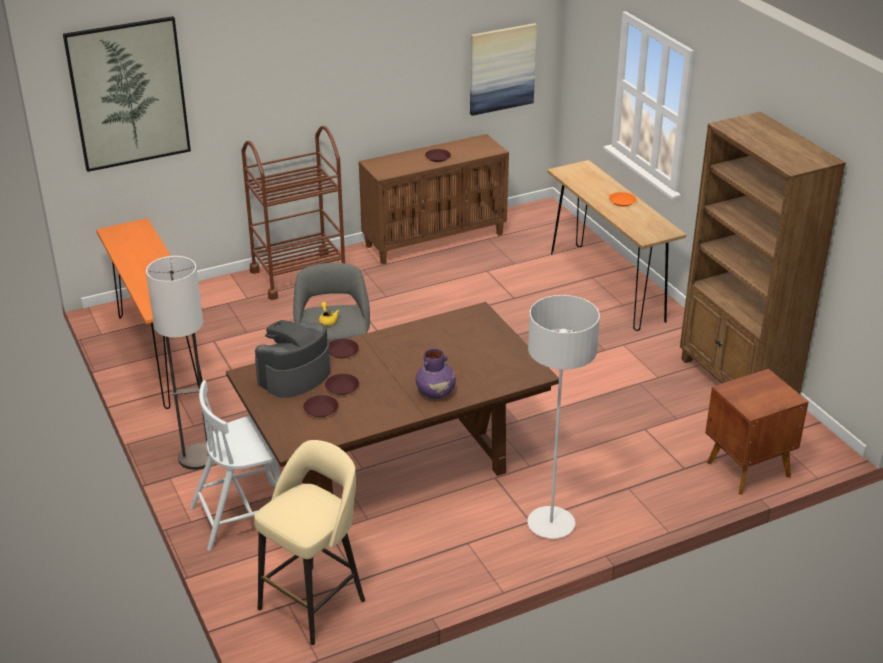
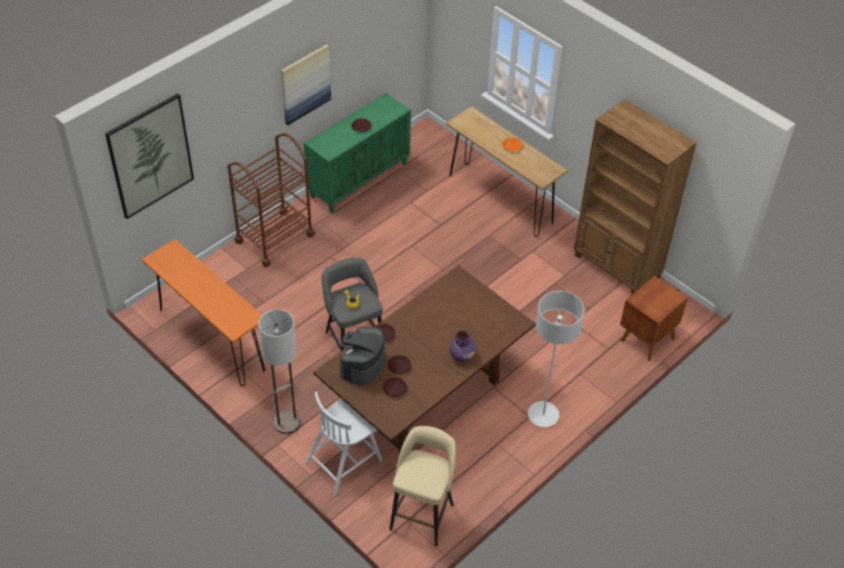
camera: 20 degrees left, 15 degrees up
brown cabinet [359,134,509,265] -> green cabinet [304,93,411,213]
picture [470,23,537,116] -> picture moved to [281,44,331,125]

